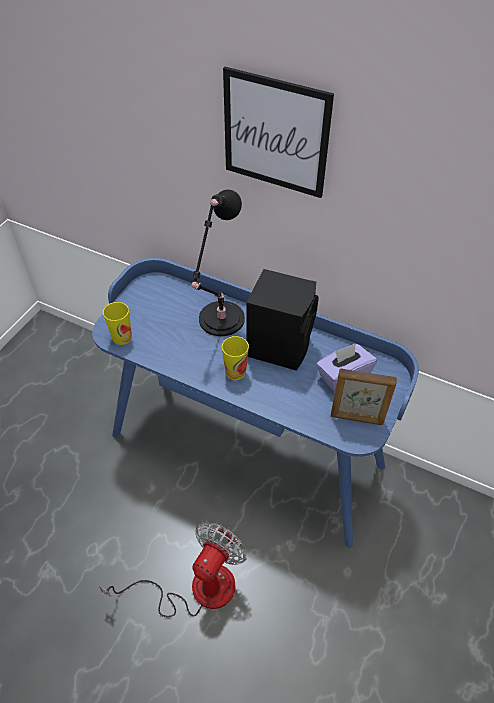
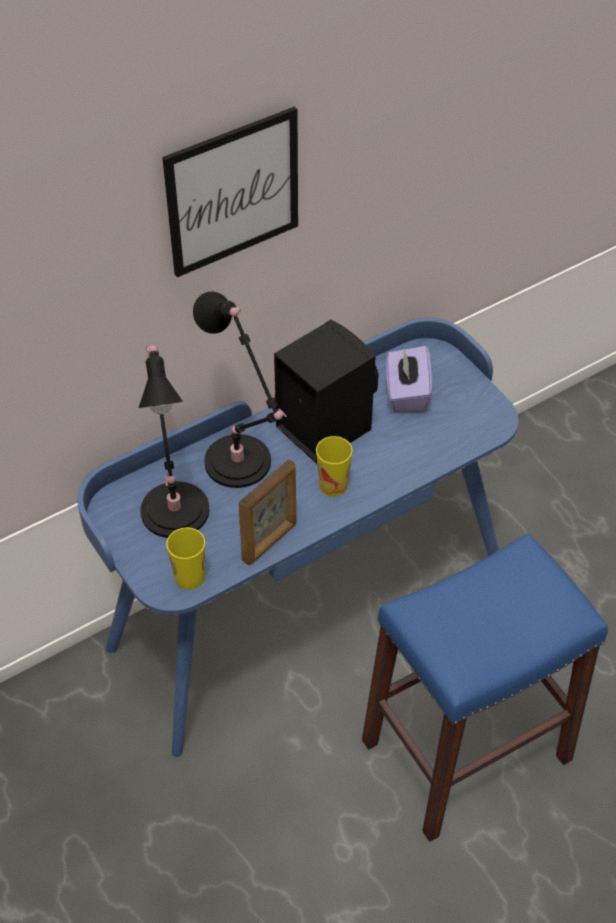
camera: 60 degrees left, 0 degrees up
fan [99,522,246,617] -> blue stool [362,533,608,842]
picture frame [331,368,397,425] -> picture frame moved to [239,459,296,565]
none -> black table lamp [139,344,209,538]

